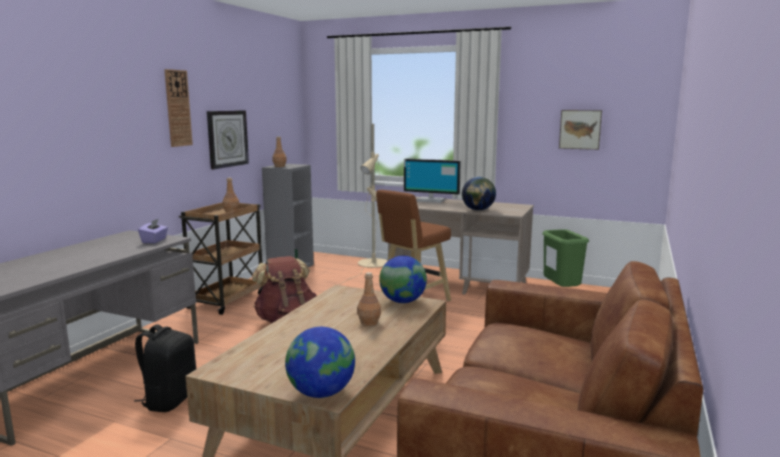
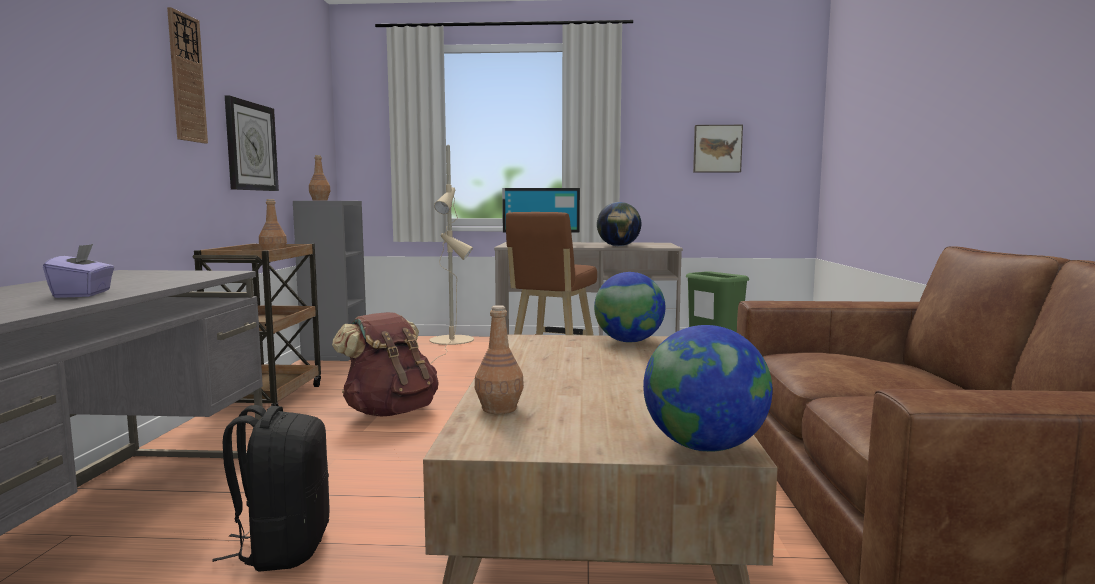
camera: 20 degrees left, 5 degrees down
purple tissue box [138,219,168,243] -> purple tissue box moved to [43,244,114,298]
brown bottle [357,272,381,326] -> brown bottle moved to [475,305,524,414]

